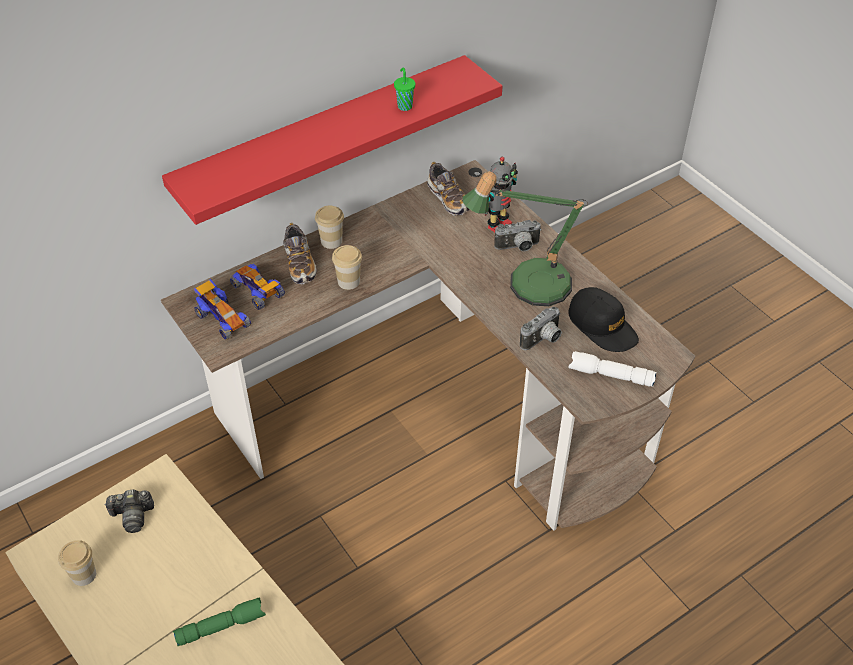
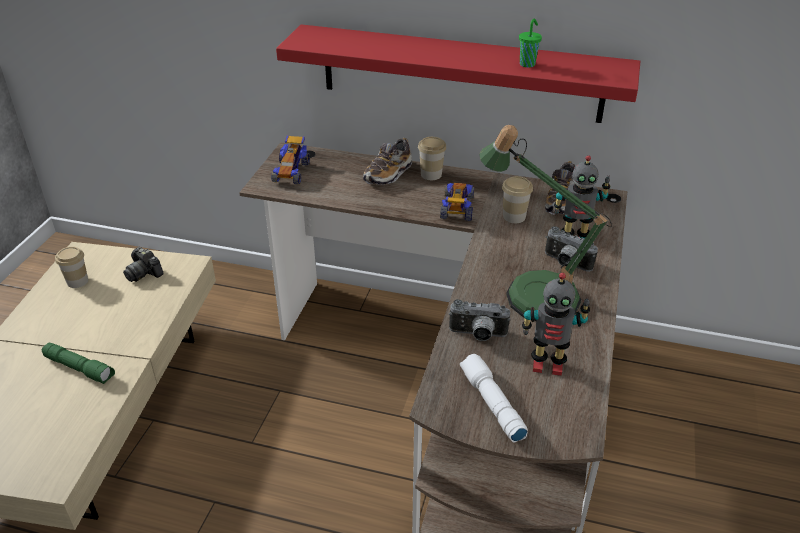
camera: 50 degrees right, 10 degrees down
toy car [230,264,285,310] -> toy car moved to [440,183,474,221]
cup [332,245,362,290] -> cup moved to [502,176,533,223]
black cap [568,287,639,352] -> toy robot [522,273,590,376]

